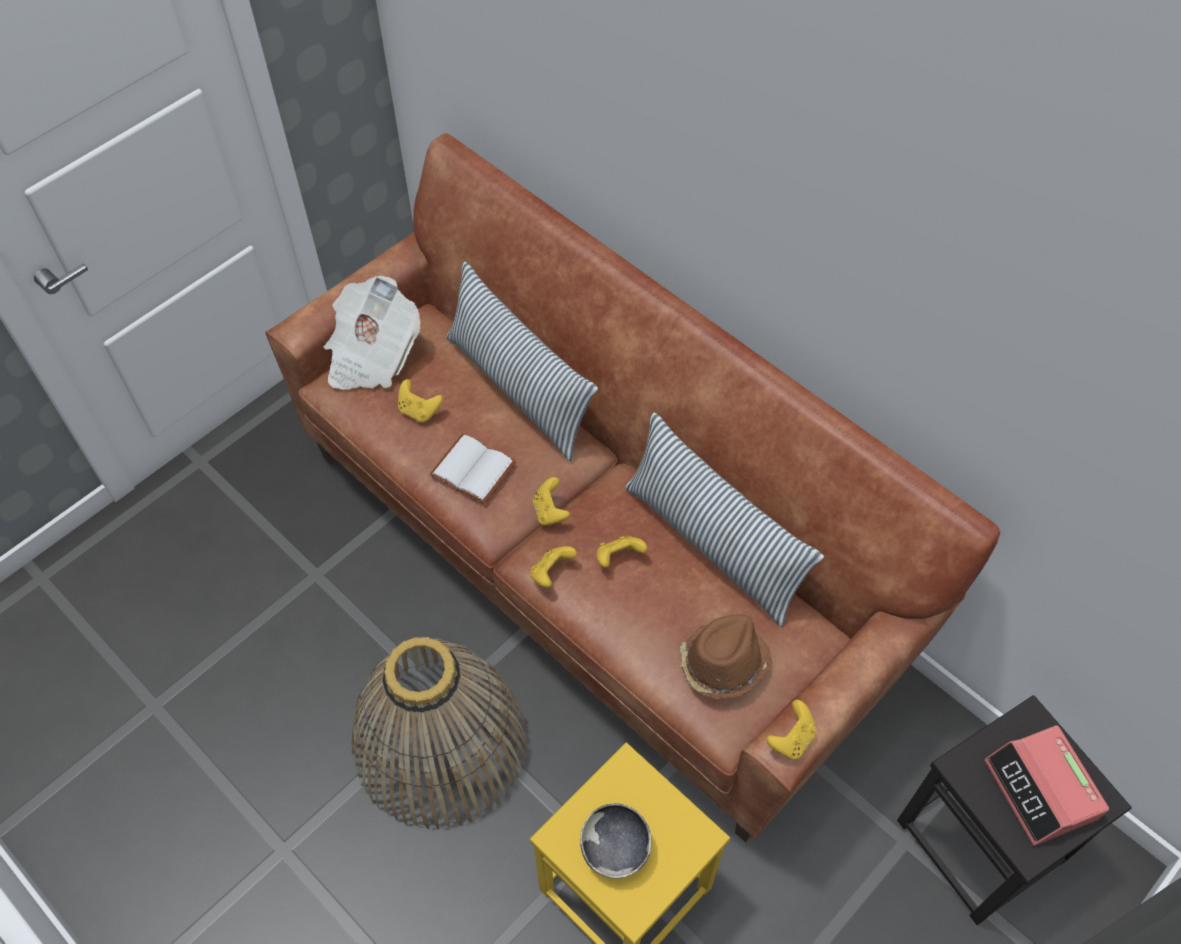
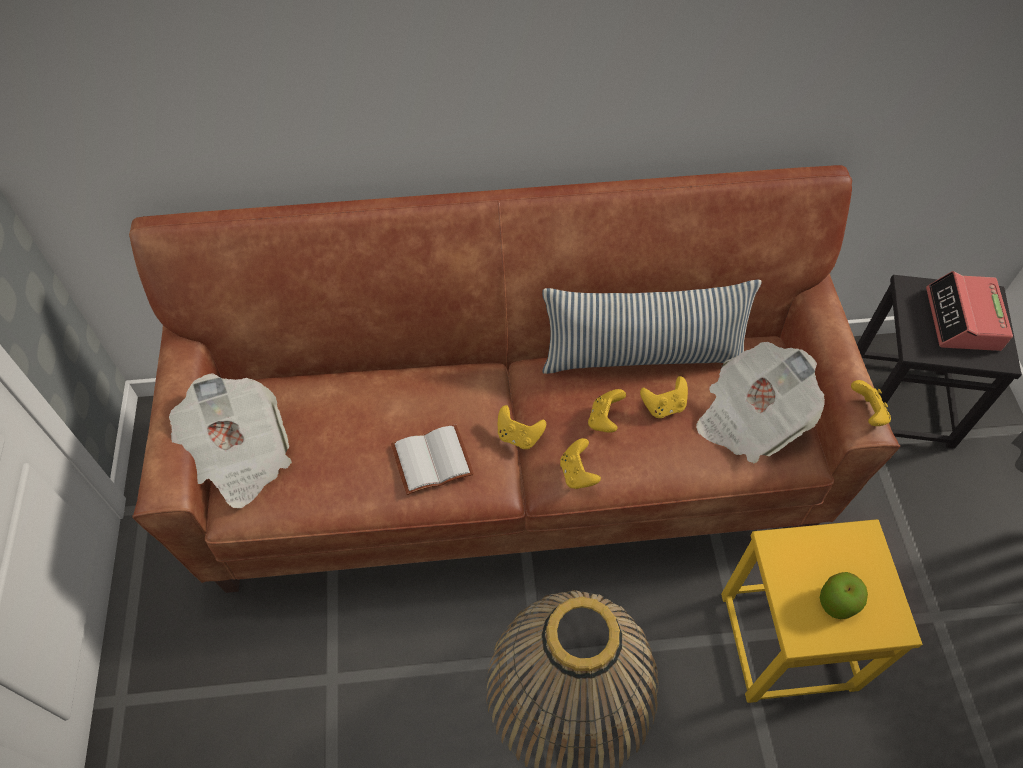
camera: 50 degrees left, 0 degrees up
yellow game controller [398,379,443,422] -> yellow game controller moved to [640,376,688,418]
pillow [446,262,598,461] -> none
bowl [580,803,651,879] -> apple [820,572,868,619]
brown hat [680,614,772,699] -> newspaper [696,342,825,463]
alarm clock [984,725,1109,846] -> alarm clock turned 75 degrees clockwise [926,271,1013,351]

